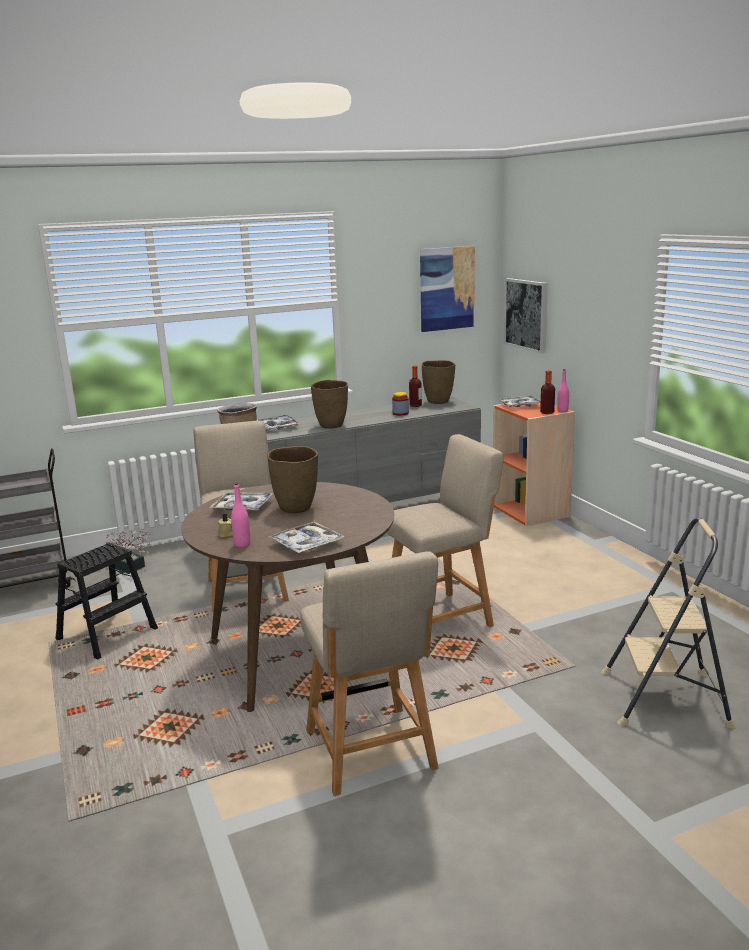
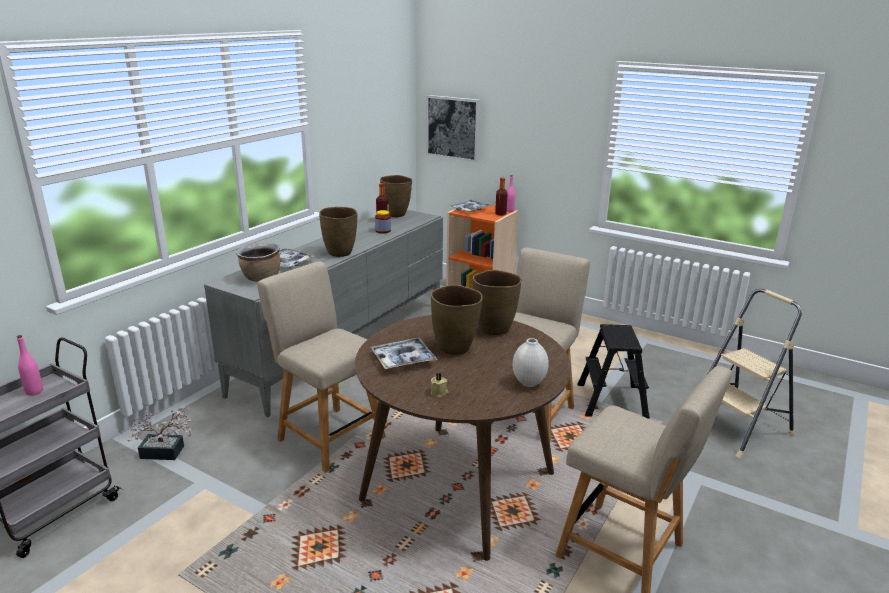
camera: 35 degrees left, 5 degrees up
black step ladder [55,542,158,659] -> black step ladder moved to [577,324,650,419]
pink bottle [231,482,250,547] -> pink bottle moved to [17,335,43,396]
tray [269,522,344,553] -> white vase [513,338,549,387]
picture [420,246,475,332] -> none
none -> brown vase [473,270,521,335]

